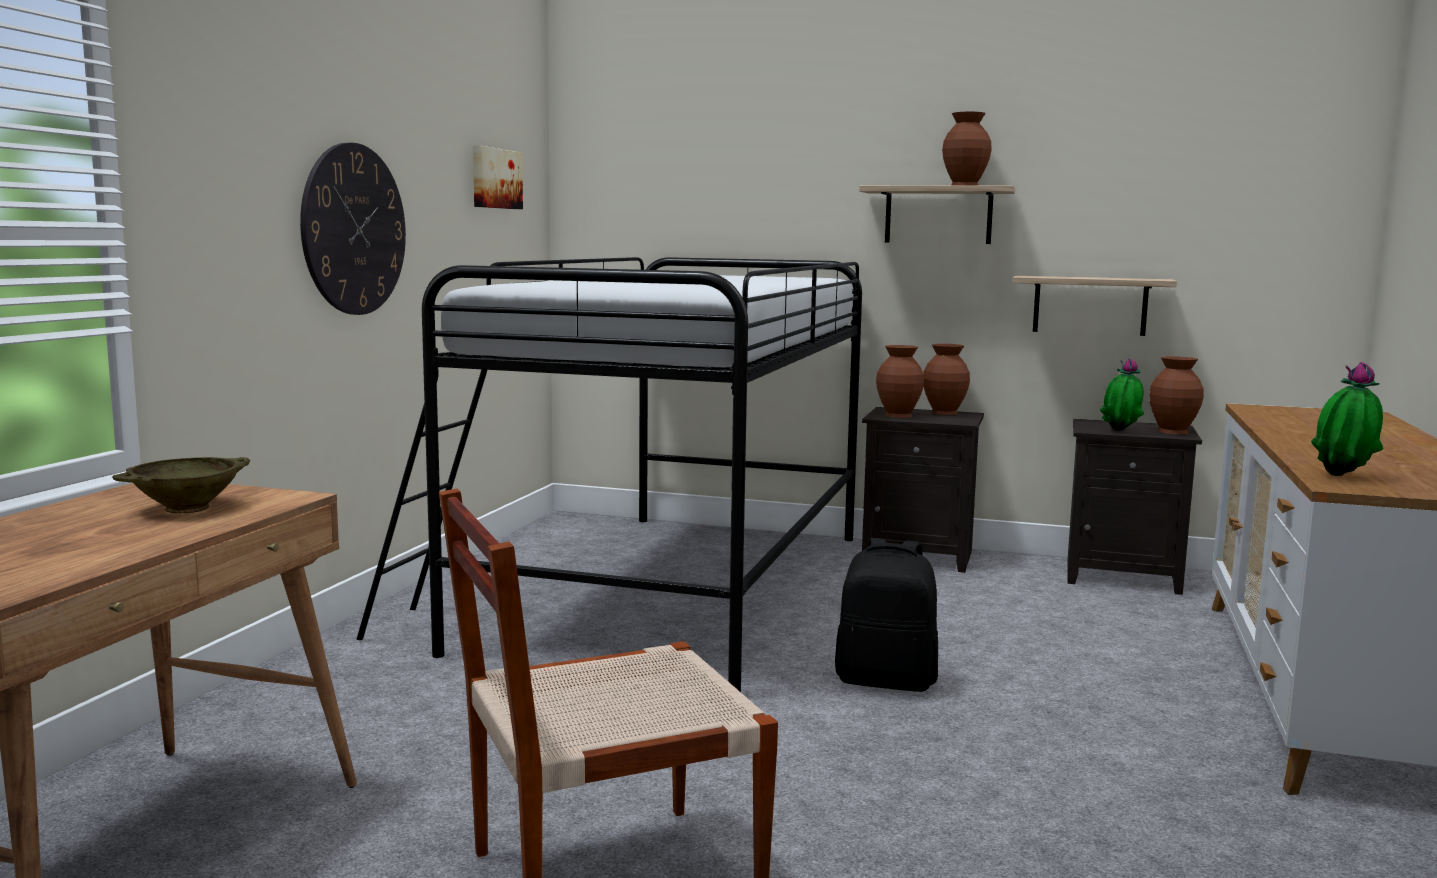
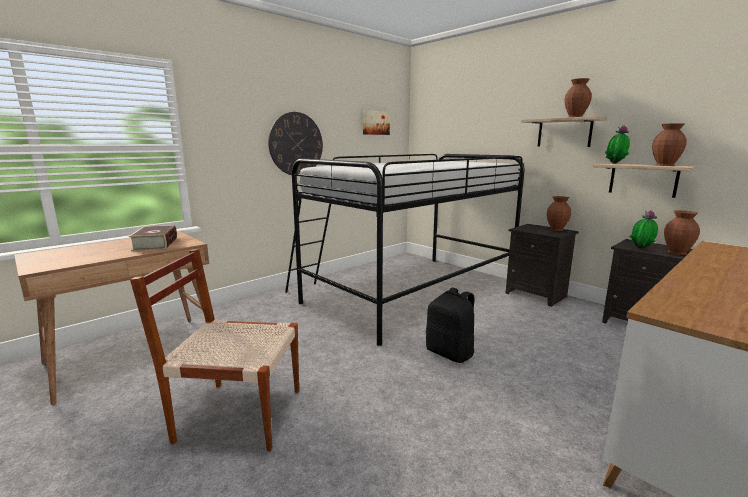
camera: 30 degrees right, 5 degrees up
beige bowl [112,457,250,513] -> book [129,225,177,251]
brown vase [876,345,924,418] -> brown vase moved to [652,123,687,166]
potted plant [1311,362,1383,476] -> potted plant moved to [605,125,630,164]

